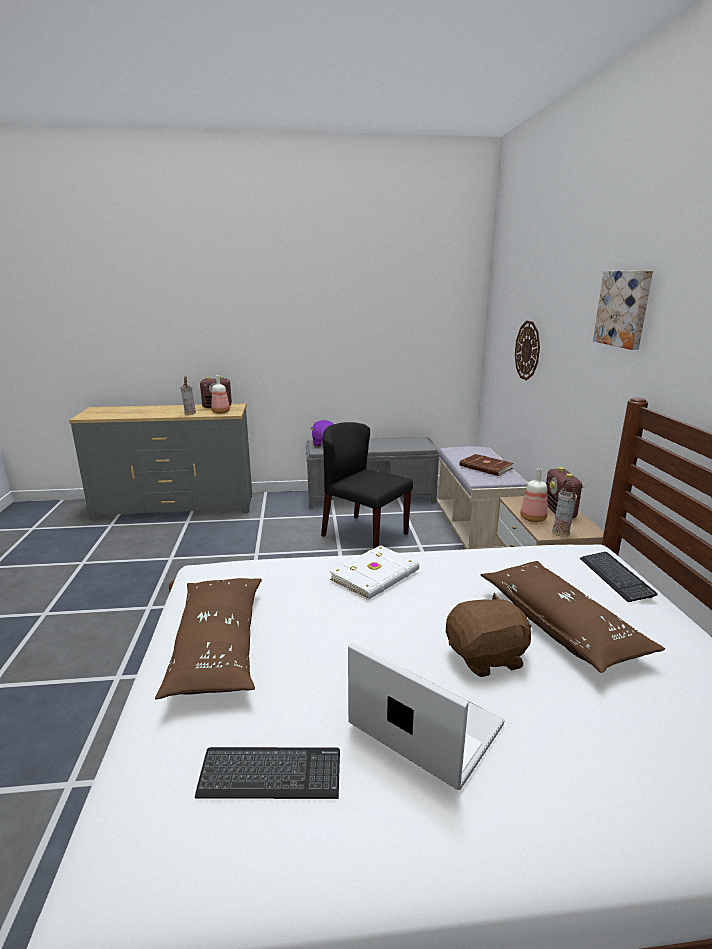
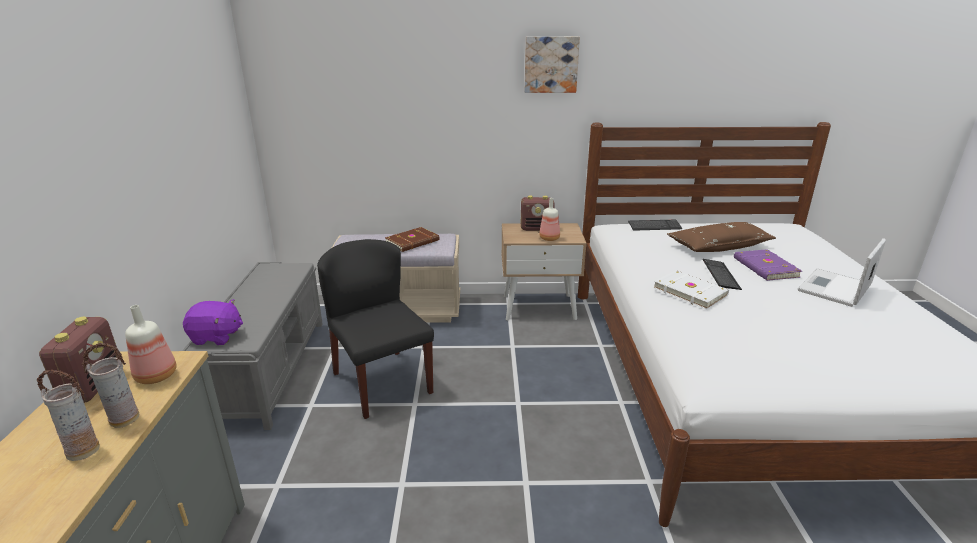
camera: 85 degrees left, 5 degrees up
brown pillow [155,578,262,699] -> none
keyboard [195,747,340,799] -> keyboard moved to [703,259,742,290]
black chair [321,422,413,549] -> black chair turned 105 degrees clockwise [317,239,434,419]
brown plush toy [446,592,531,677] -> purple book [734,249,802,281]
wall clock [515,321,540,380] -> none
vase [552,479,577,537] -> vase moved to [37,370,100,461]

